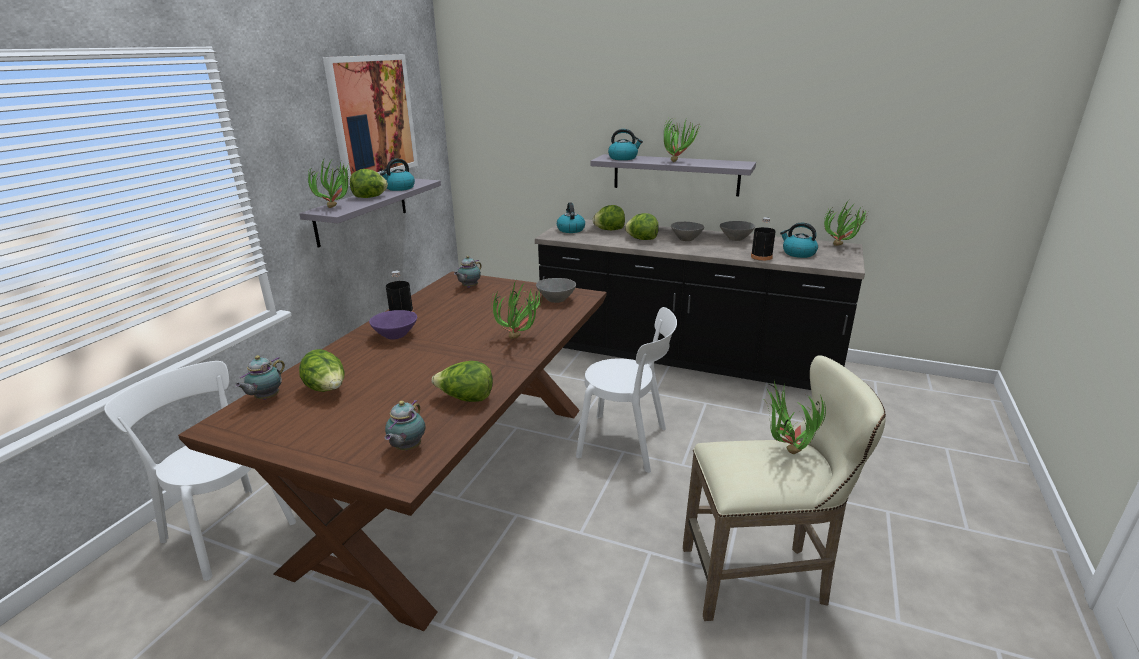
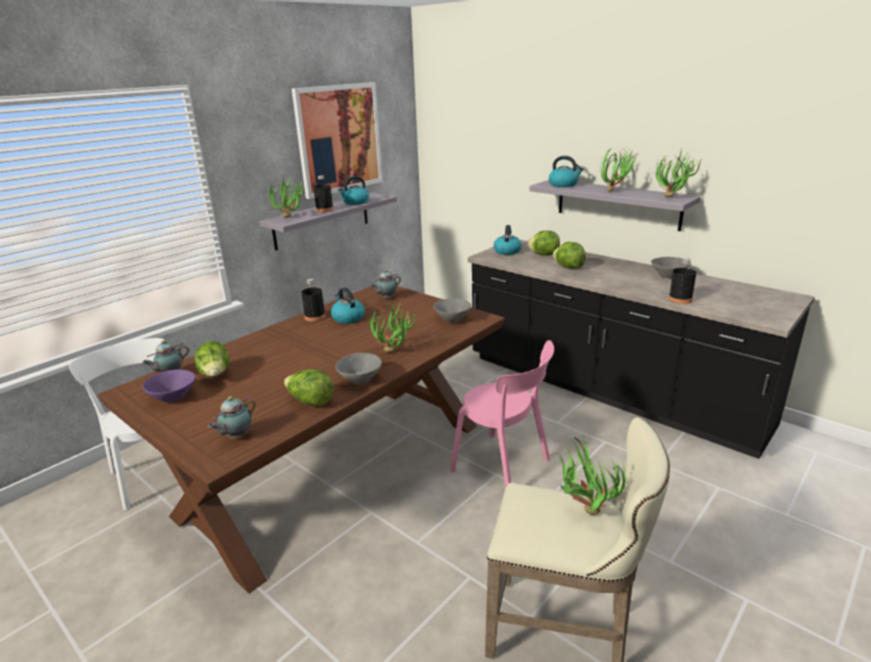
camera: 20 degrees right, 0 degrees up
lettuce [350,169,388,198] -> black bottle [313,175,334,212]
purple bowl [369,310,417,340] -> purple bowl moved to [142,369,195,403]
white chair [576,307,677,473] -> pink chair [450,340,554,487]
grey bowl [671,222,704,241] -> grey bowl moved to [335,353,382,385]
kettle [780,223,818,258] -> kettle moved to [331,287,365,324]
potted plant [824,200,868,246] -> potted plant moved to [656,149,701,198]

